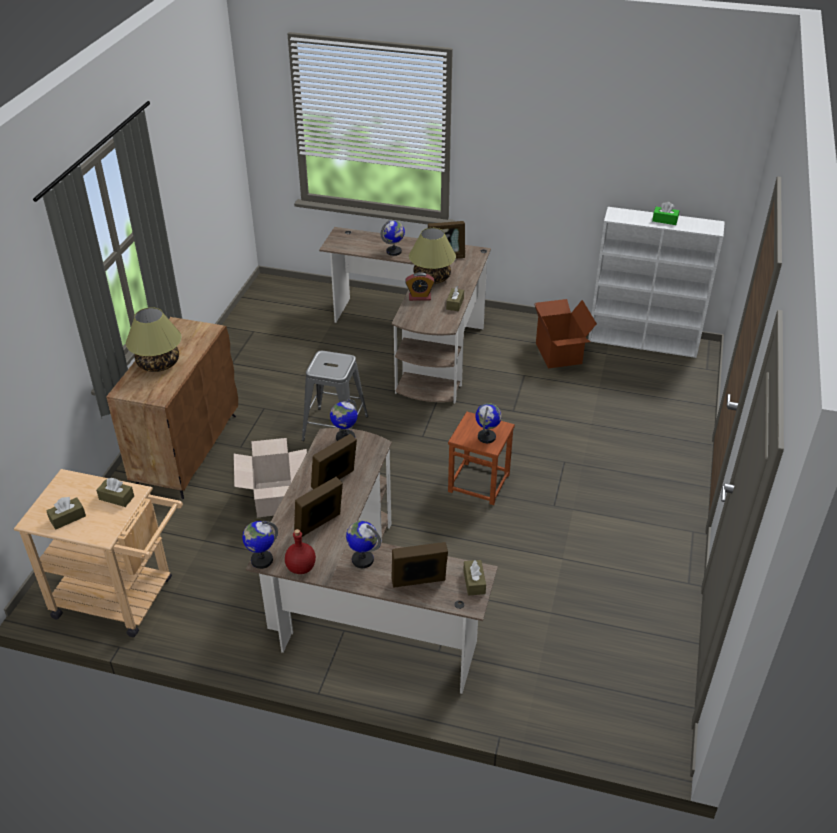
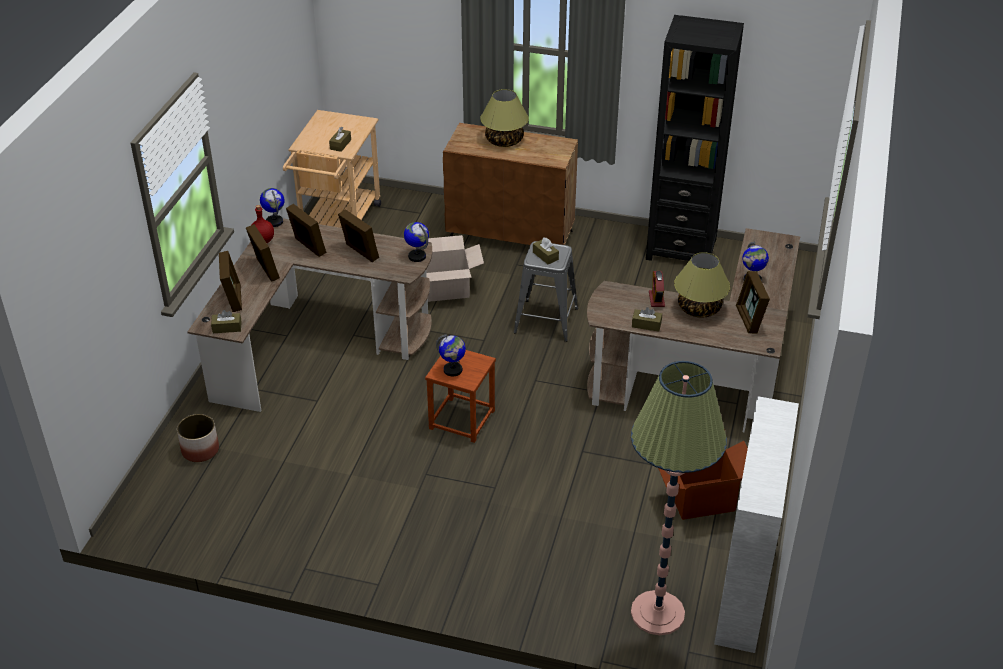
camera: 90 degrees right, 0 degrees up
brown tissue box [46,497,86,530] -> brown tissue box moved to [533,237,559,264]
globe [346,521,381,568] -> picture frame [246,224,280,282]
green tissue box [652,202,679,225] -> none
none -> planter [177,414,219,462]
none -> floor lamp [631,361,727,635]
none -> black bookcase [646,15,744,261]

